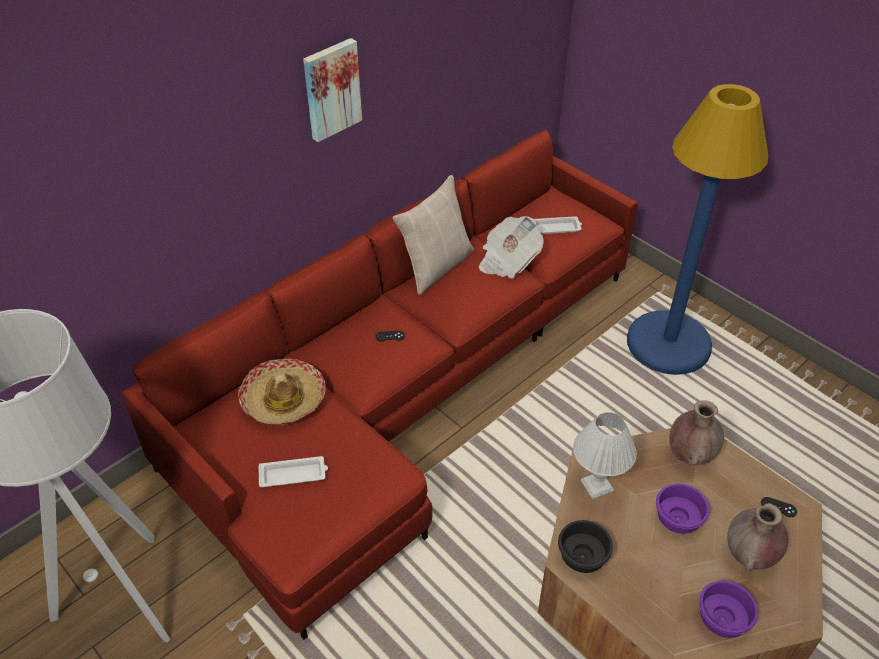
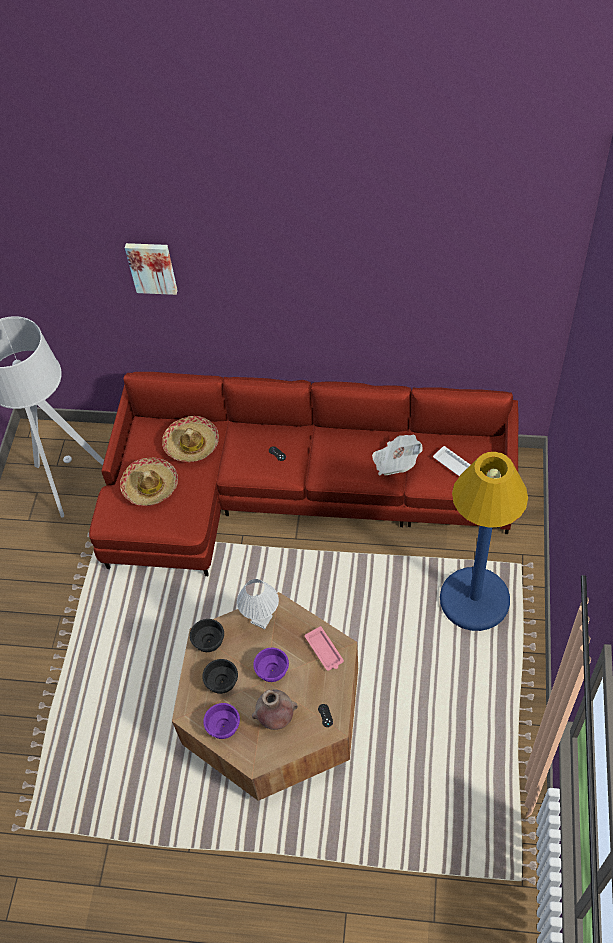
camera: 55 degrees right, 10 degrees up
white tray [259,456,328,487] -> hat [120,458,178,506]
picture [303,38,362,142] -> picture moved to [125,243,178,295]
beige pillow [393,175,474,295] -> none
brown vase [669,400,724,465] -> pink tray [305,626,344,671]
none -> black bowl [202,659,238,694]

